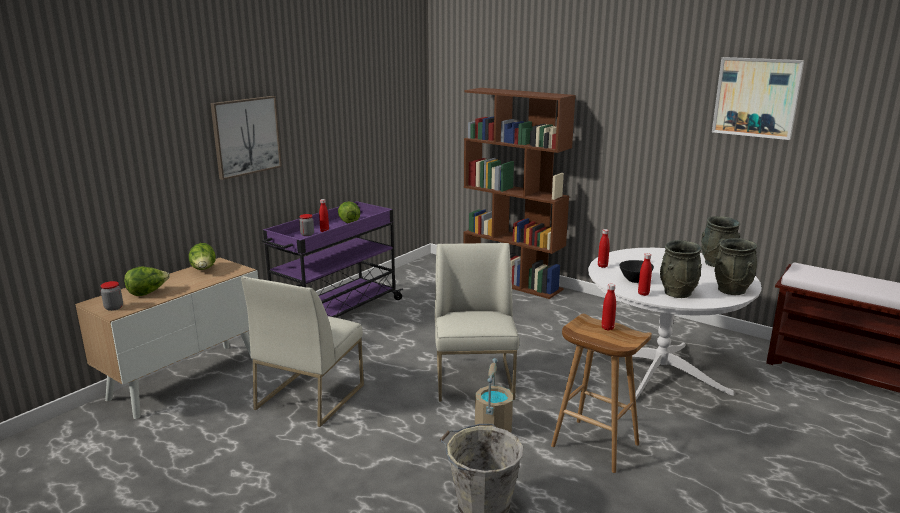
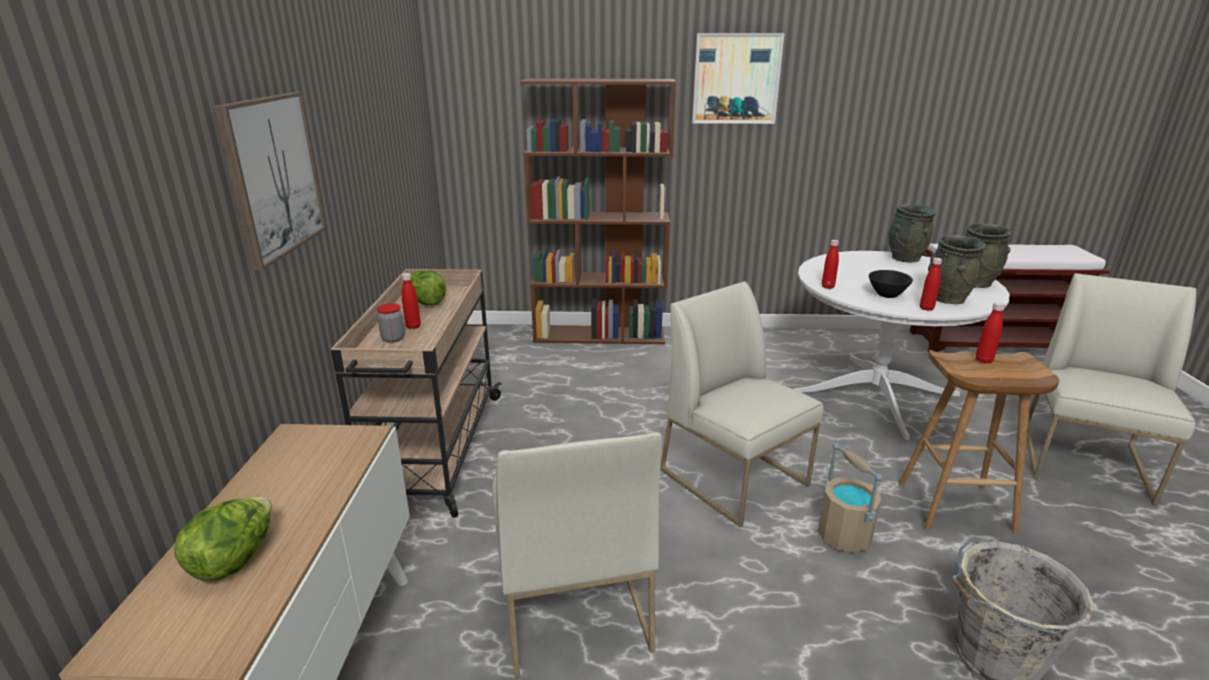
camera: 35 degrees left, 5 degrees up
jar [100,281,123,311] -> none
lettuce [189,243,216,270] -> none
purple cart [262,201,403,318] -> beige cart [331,269,502,518]
picture [712,57,804,140] -> picture moved to [692,33,784,124]
none -> white chair [1027,273,1196,506]

